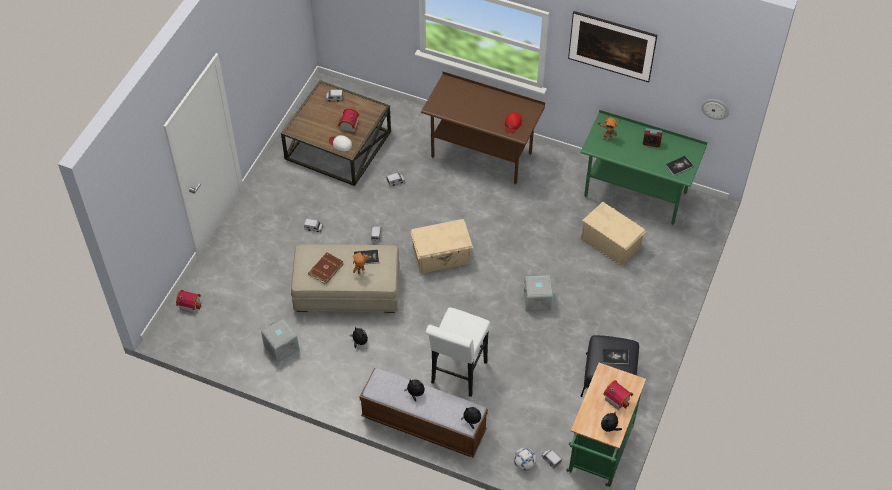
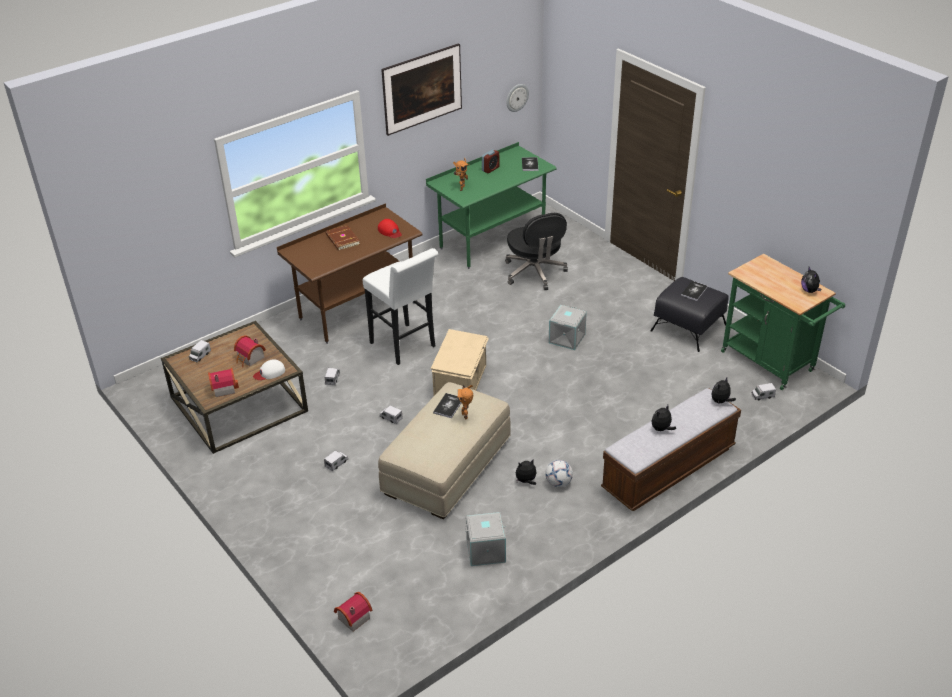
camera: 60 degrees left, 15 degrees down
brown book [308,252,344,284] -> brown book moved to [325,225,360,251]
white stool [425,307,490,397] -> white stool moved to [363,248,438,365]
football [514,448,536,471] -> football moved to [545,460,573,487]
beige storage box [581,202,647,267] -> black office chair [505,213,568,290]
toy house [603,380,633,410] -> toy house moved to [208,368,239,397]

